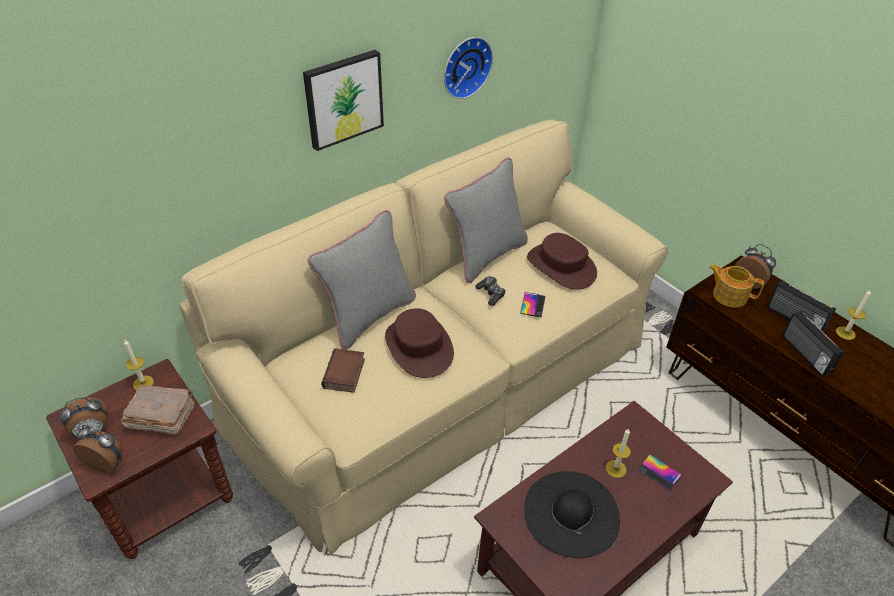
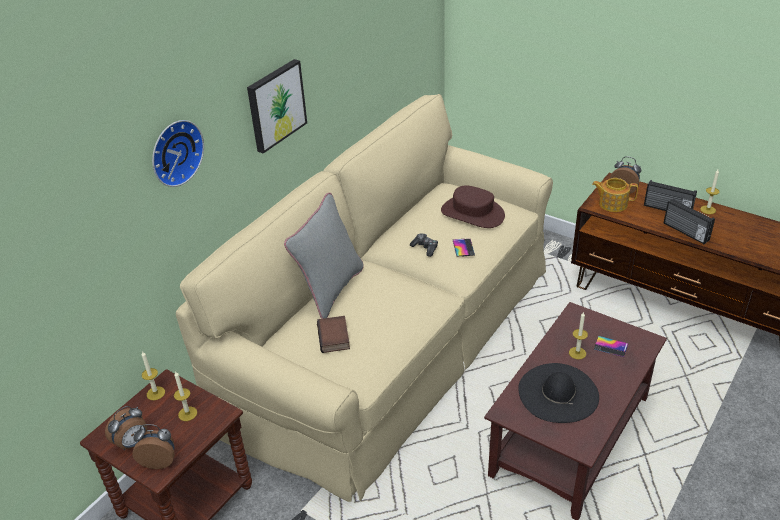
camera: 15 degrees left, 5 degrees down
brown book [121,385,194,434] -> candle [174,371,197,421]
brown hat [385,308,454,378] -> none
wall clock [444,37,493,99] -> wall clock moved to [152,120,204,187]
grey pillow [444,158,528,283] -> none

